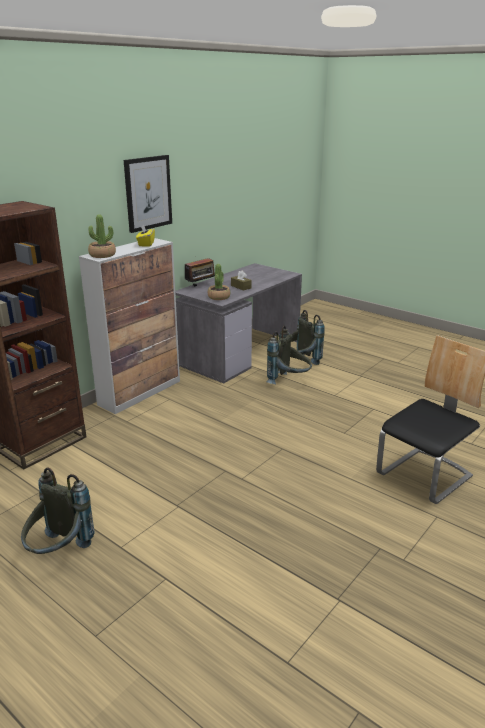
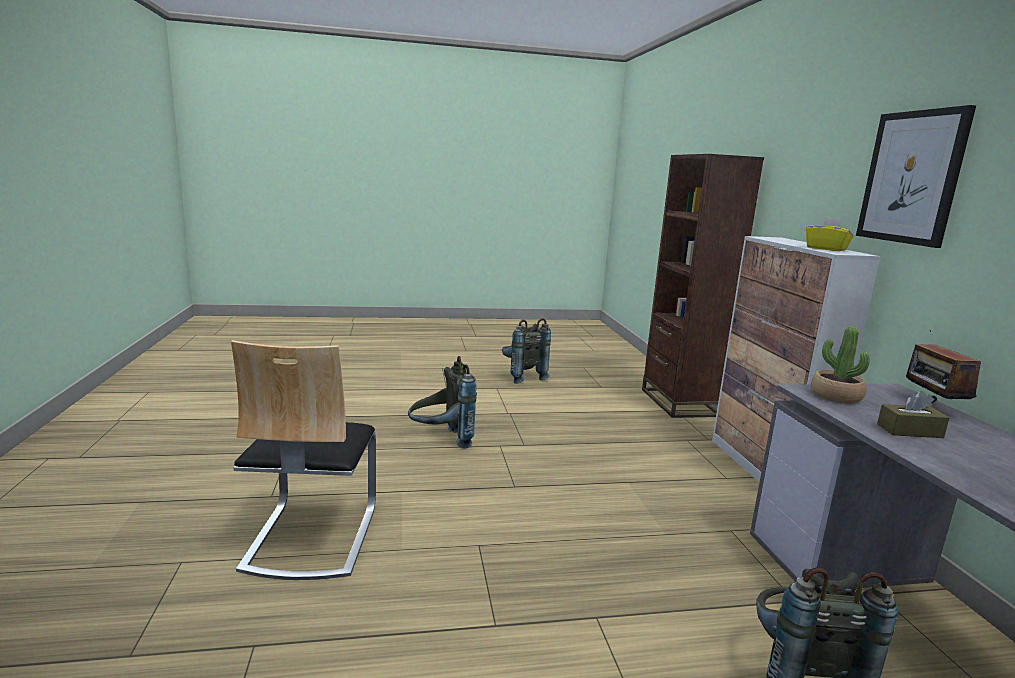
camera: 130 degrees right, 10 degrees down
potted plant [88,214,116,258] -> none
grey backpack [266,326,312,384] -> grey backpack moved to [408,356,477,449]

